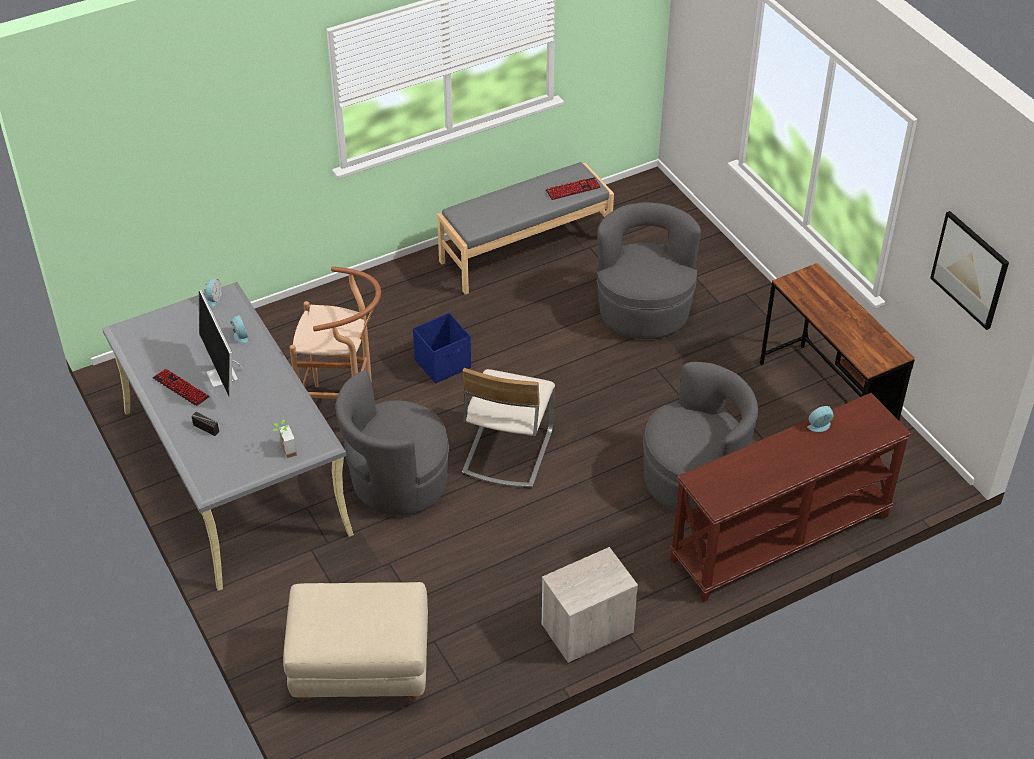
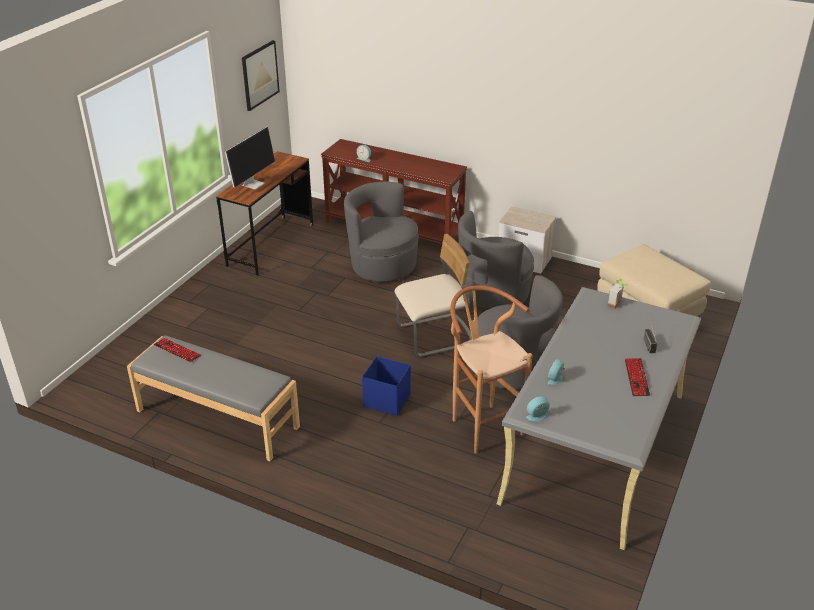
camera: 125 degrees left, 10 degrees down
monitor [199,290,242,397] -> monitor moved to [225,127,275,190]
grey armchair [597,202,701,339] -> grey armchair moved to [458,211,534,309]

